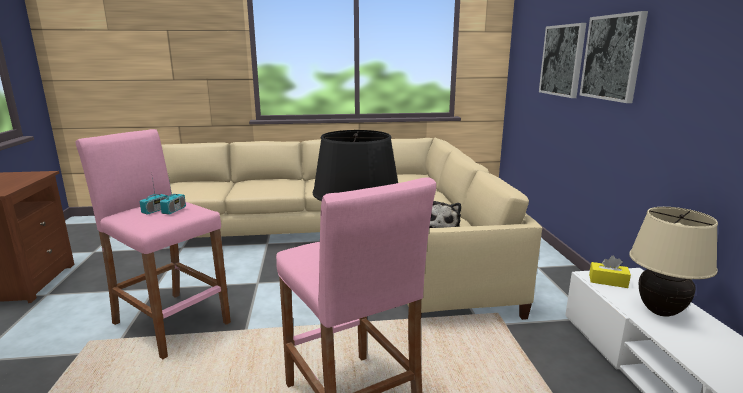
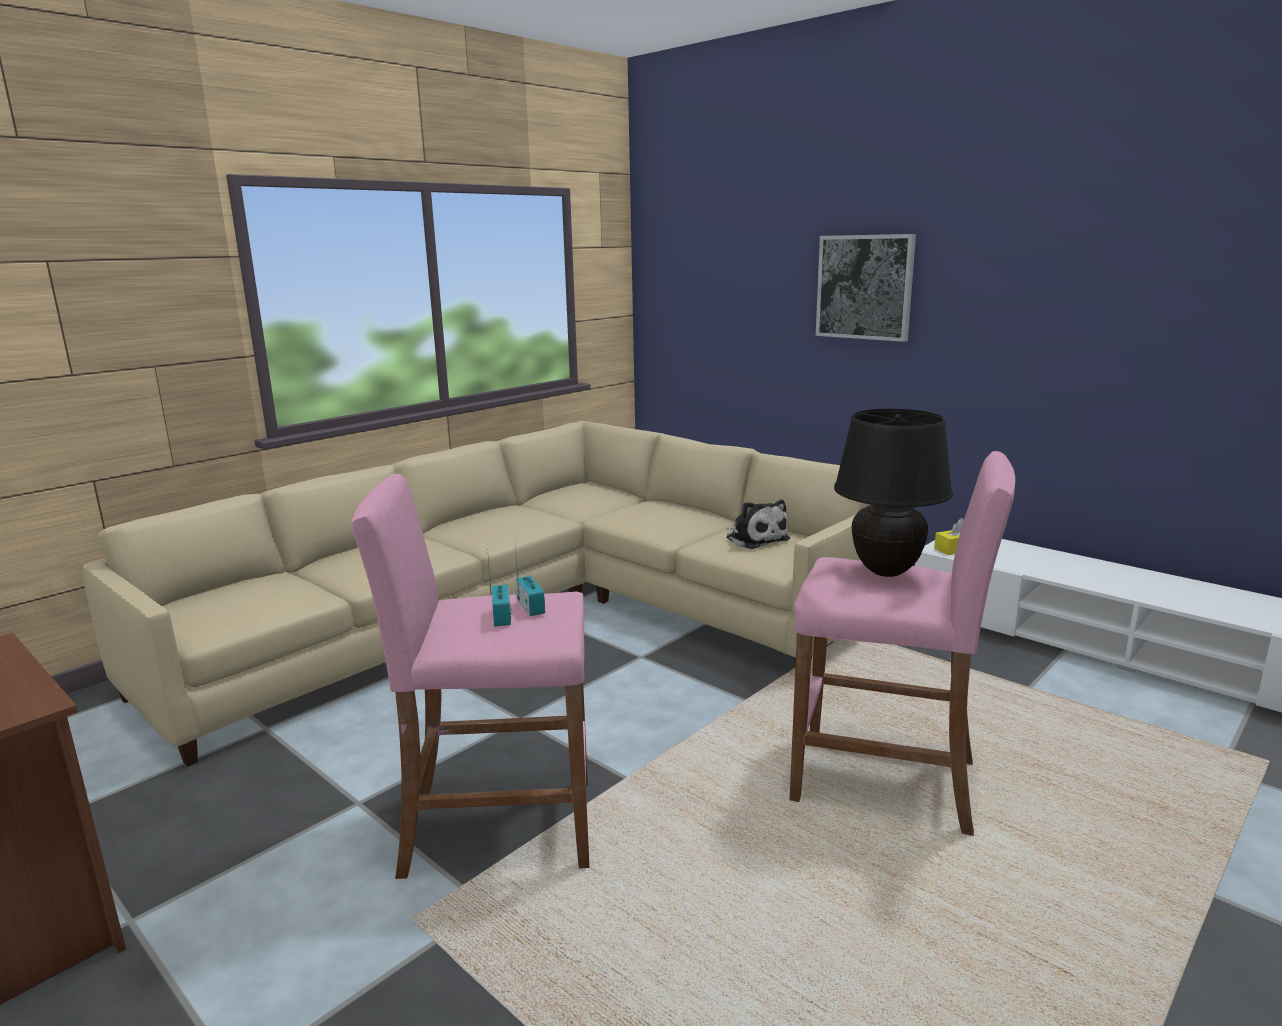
camera: 40 degrees left, 0 degrees up
picture [539,23,586,98] -> none
beige table lamp [629,207,718,317] -> none

